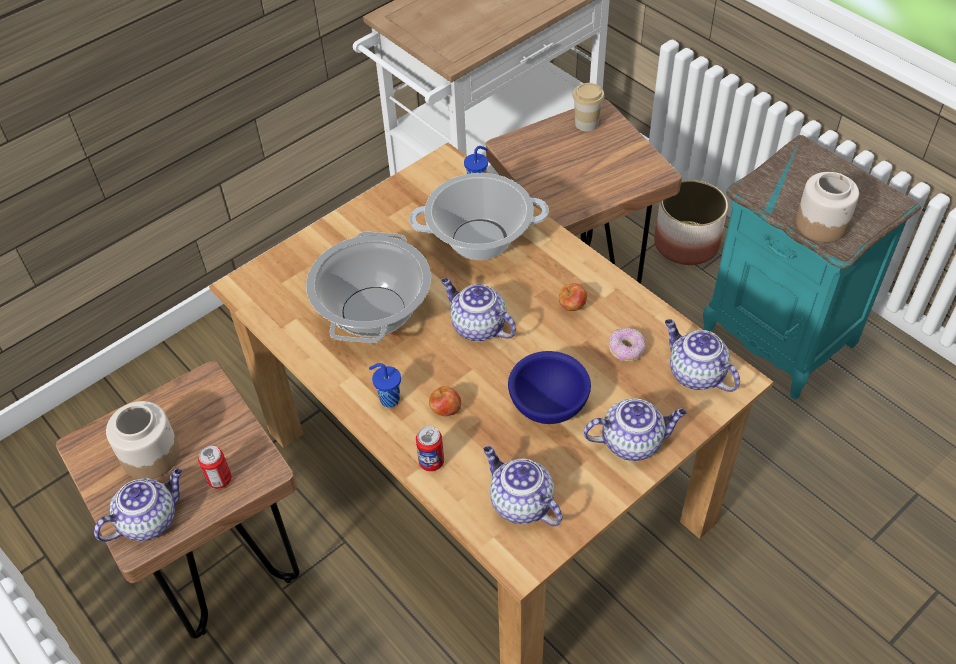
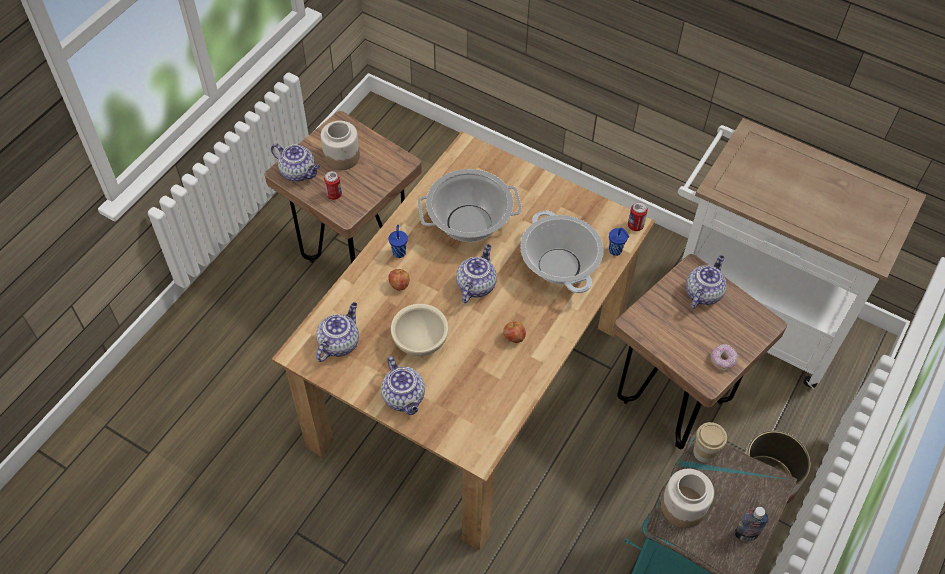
camera: 70 degrees right, 5 degrees up
can [416,426,444,472] -> can moved to [628,202,648,231]
blue bowl [508,351,591,424] -> beige bowl [391,304,449,356]
cup [573,83,604,131] -> cup moved to [693,422,727,463]
donut [609,328,646,362] -> donut moved to [710,344,738,370]
teapot [665,319,740,392] -> teapot moved to [686,255,727,309]
none -> bottle [734,507,769,541]

